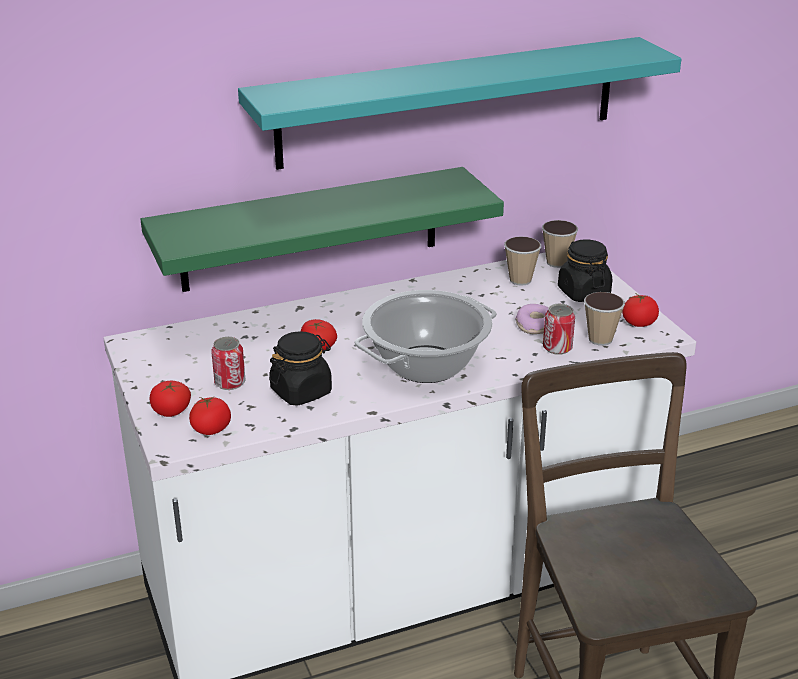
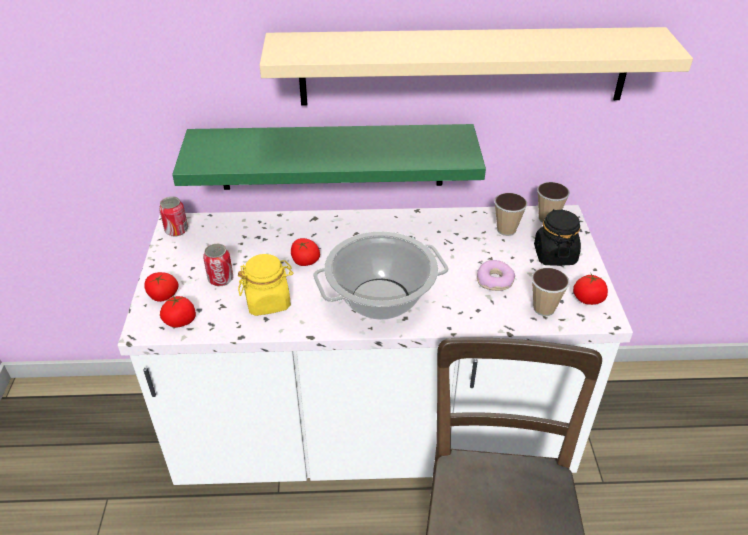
camera: 20 degrees right, 10 degrees up
turquoise shelf [238,37,681,170] -> beige shelf [259,27,693,106]
black jar [269,331,332,406] -> yellow jar [238,254,293,316]
can [543,304,575,355] -> can moved to [159,196,188,237]

